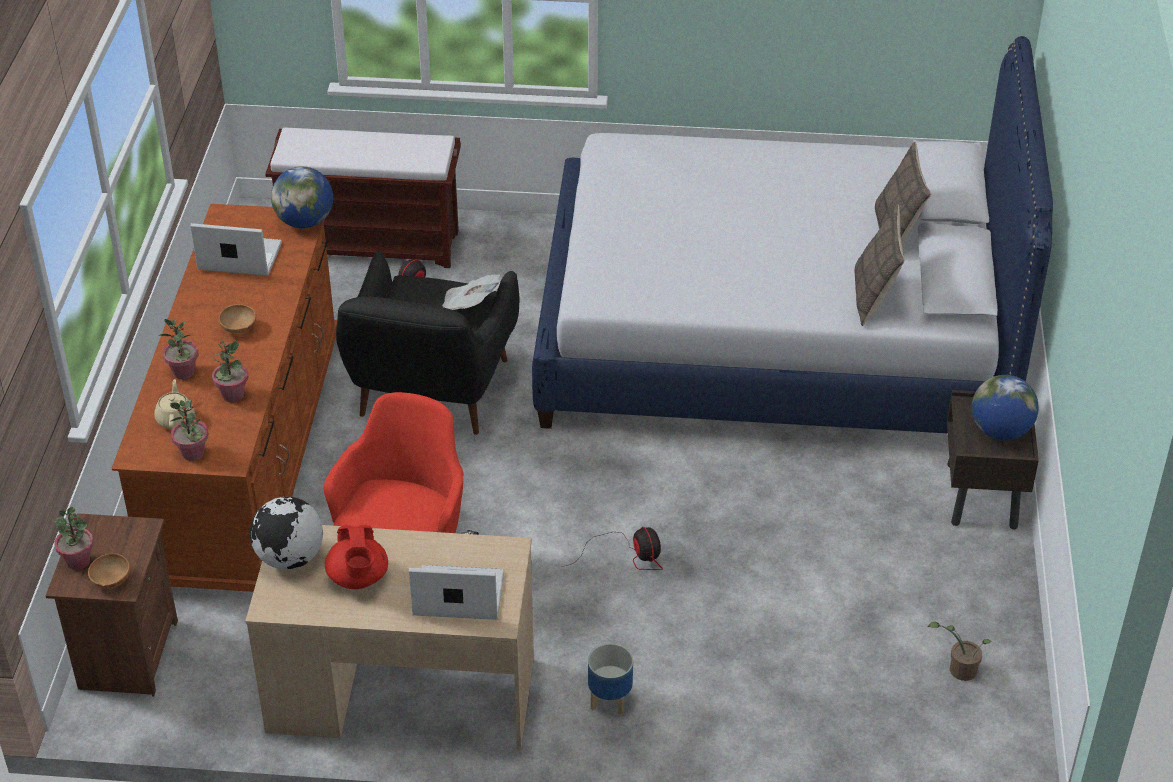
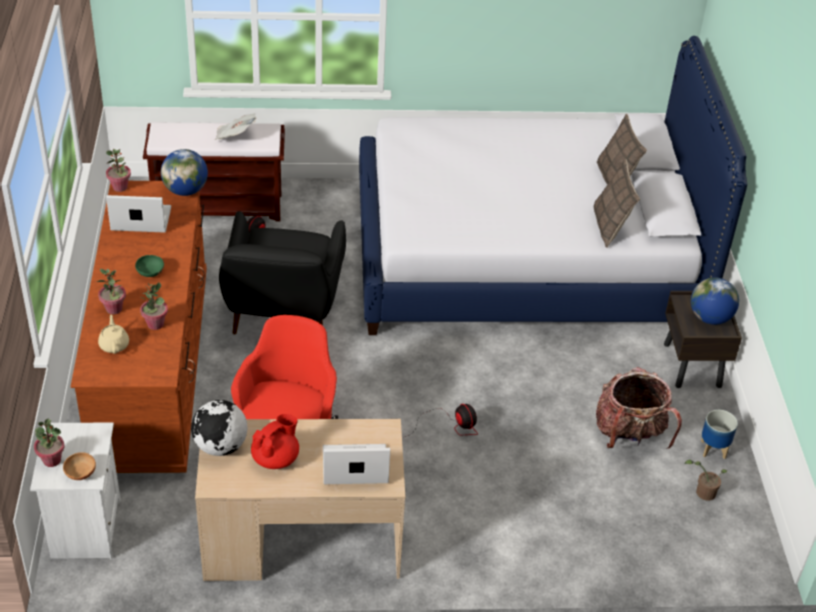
camera: 10 degrees left, 0 degrees up
brown nightstand [45,513,178,697] -> white nightstand [30,423,120,560]
potted plant [170,400,209,461] -> potted plant moved to [106,149,131,192]
brown bowl [219,304,256,333] -> green bowl [135,255,164,277]
red teapot [325,524,388,589] -> red teapot turned 120 degrees counterclockwise [251,414,299,469]
newspaper [442,274,500,310] -> newspaper moved to [215,113,257,140]
planter [588,643,633,715] -> planter moved to [701,410,738,459]
none -> backpack [596,367,682,449]

